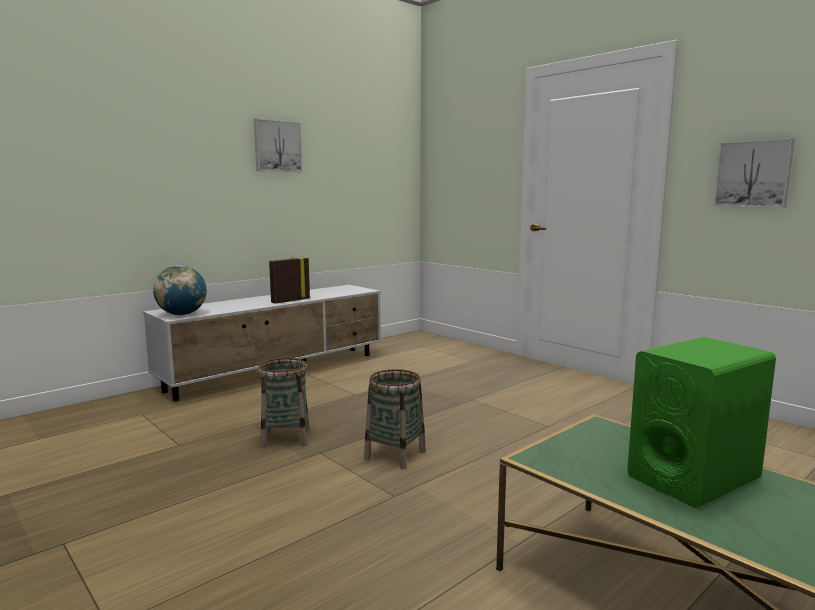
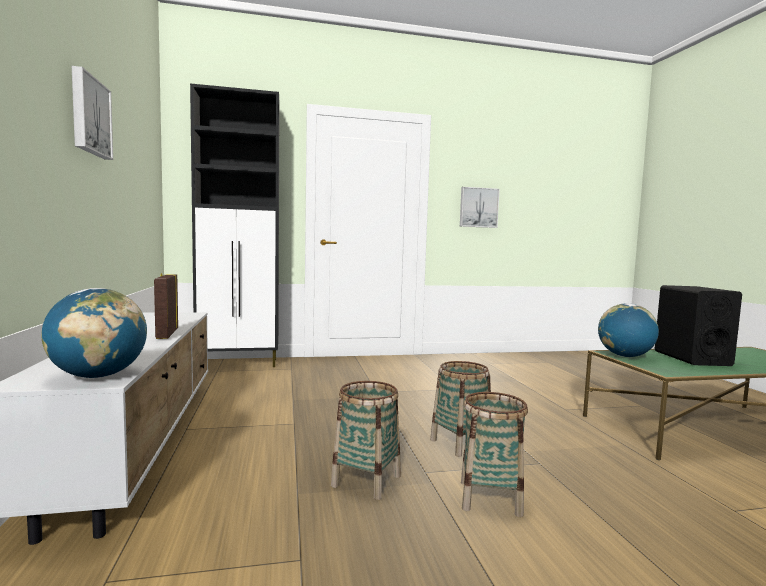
camera: 60 degrees left, 5 degrees down
green speaker [627,337,776,508] -> black speaker [654,285,742,366]
none -> black cabinet [190,83,280,367]
none -> basket [461,392,528,517]
none -> globe [598,303,659,357]

